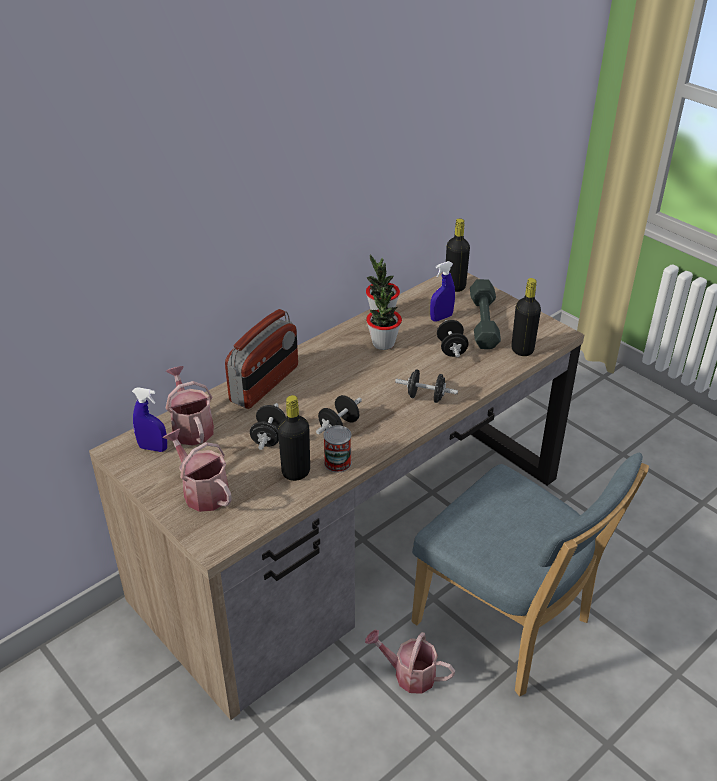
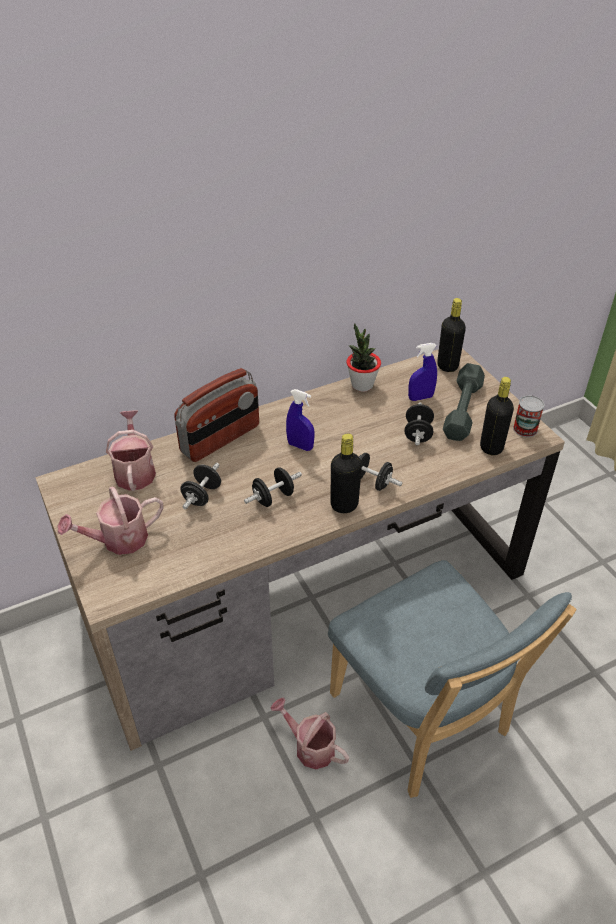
camera: 15 degrees right, 5 degrees up
blue spray bottle [132,387,167,452] -> blue spray bottle moved to [286,389,315,451]
watering can [163,429,232,512] -> watering can turned 90 degrees counterclockwise [58,487,164,555]
black bottle [278,395,310,481] -> black bottle moved to [331,434,362,513]
can [323,425,352,472] -> can moved to [513,396,545,437]
potted plant [366,287,402,350] -> none

